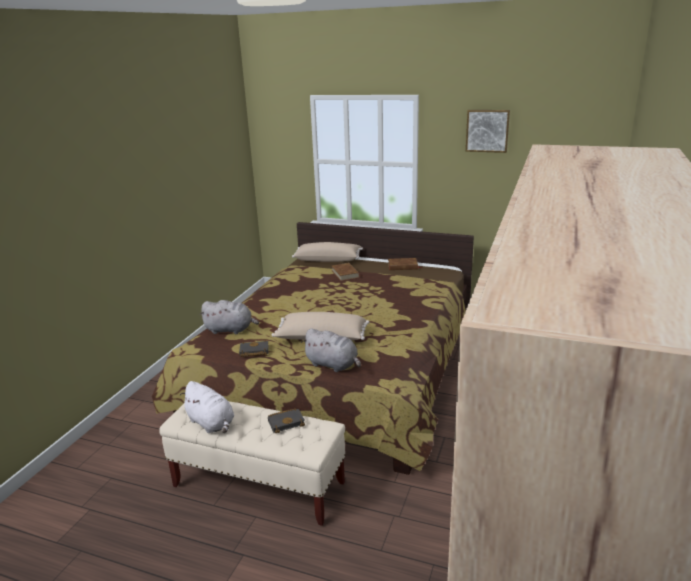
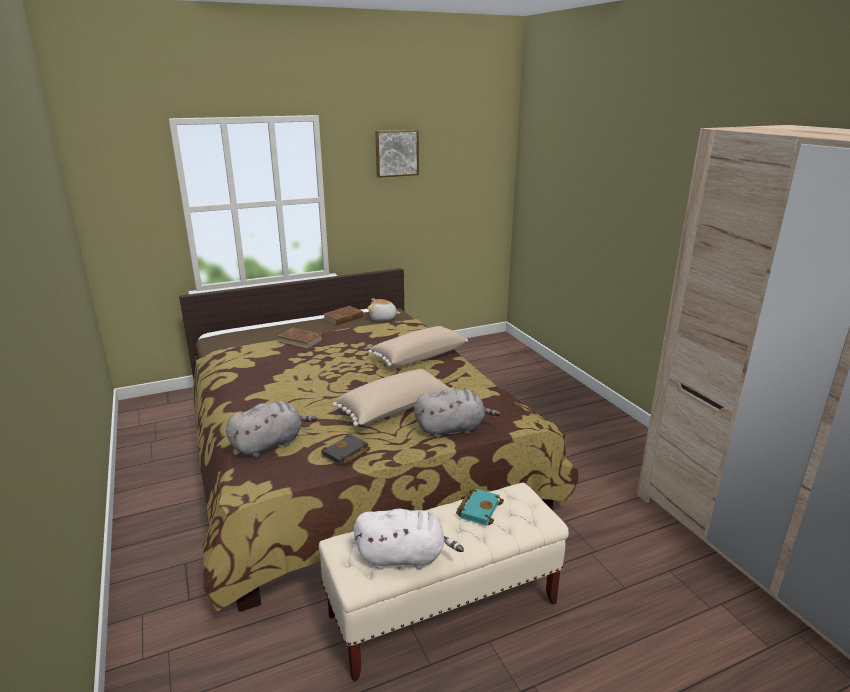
camera: 45 degrees left, 0 degrees up
black book [268,408,305,433] -> turquoise book [456,489,504,526]
beige pillow [292,242,363,262] -> beige pillow moved to [368,326,468,367]
none -> plush toy [368,298,400,321]

